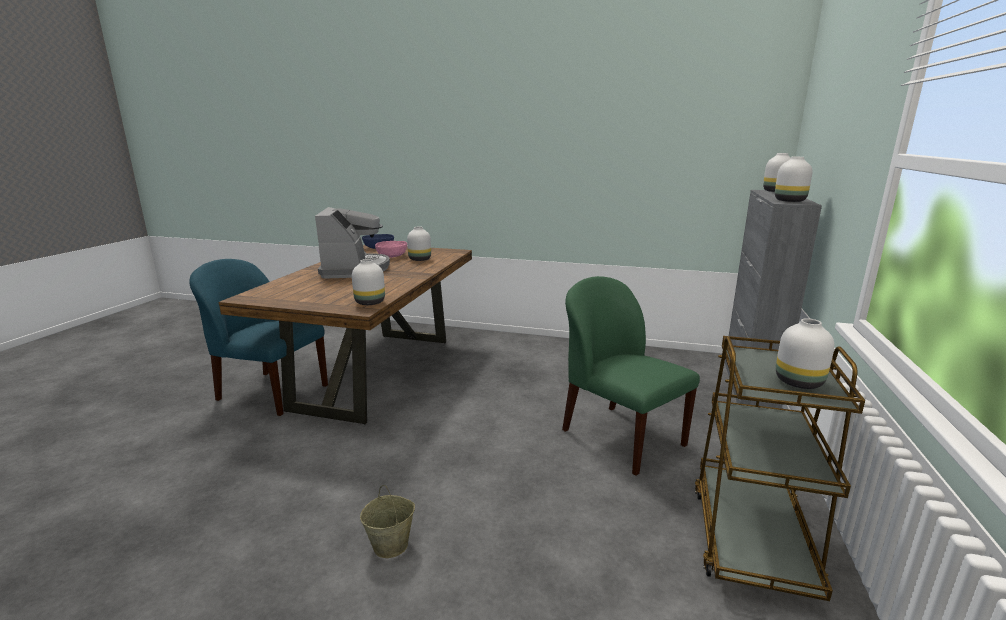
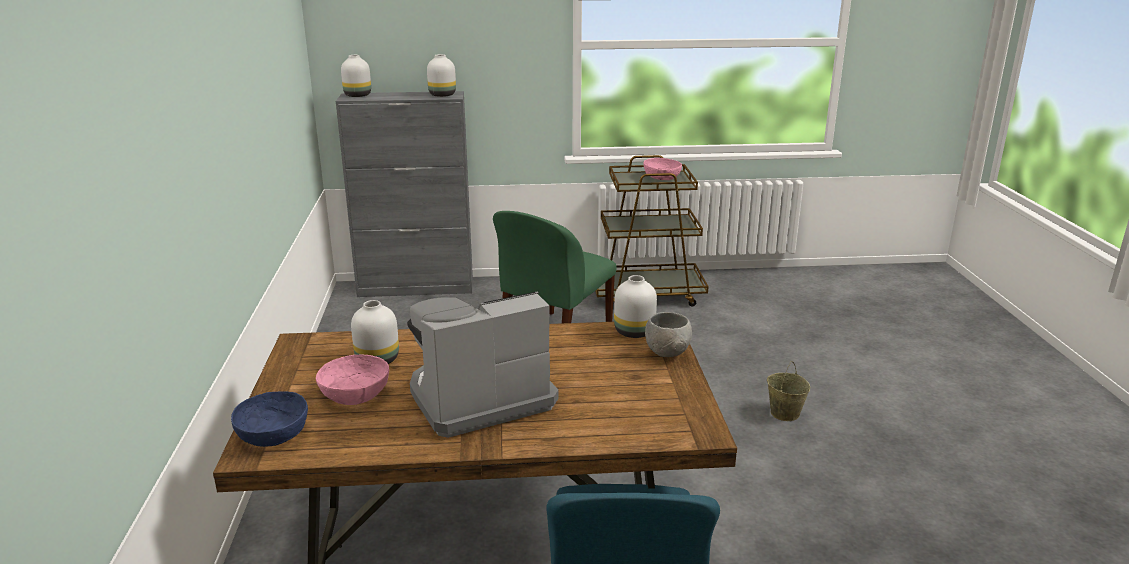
camera: 110 degrees left, 5 degrees up
white vase [776,318,834,389] -> pink bowl [643,158,682,180]
none -> grey bowl [645,312,692,357]

